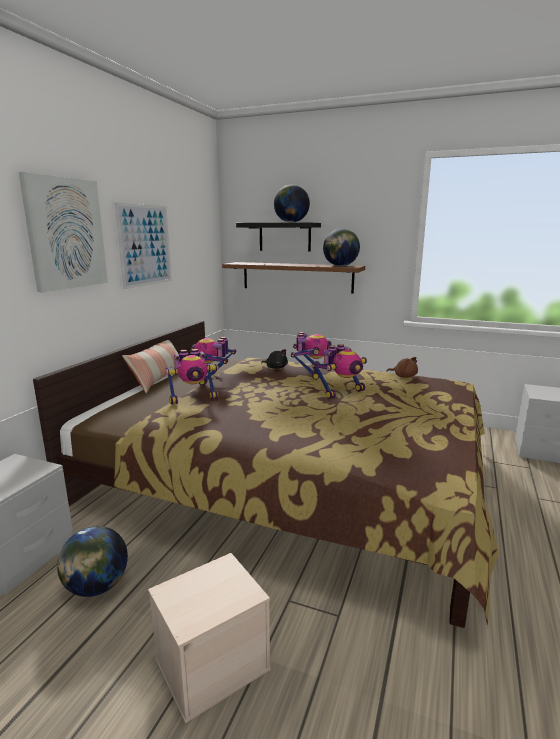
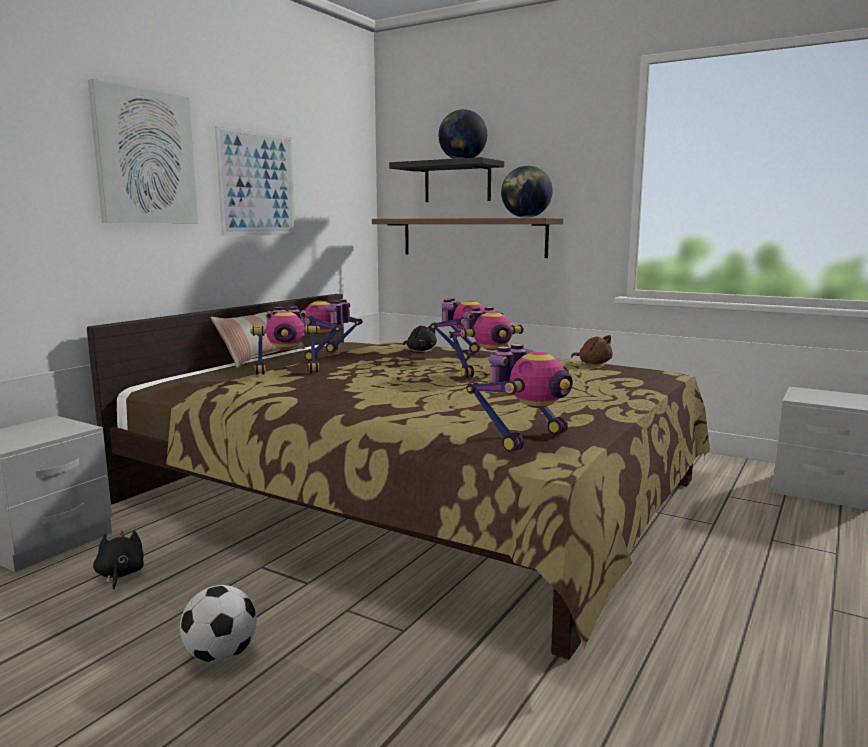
camera: 10 degrees right, 5 degrees down
globe [57,526,128,597] -> black plush toy [93,530,144,590]
beige storage box [148,553,270,723] -> football [180,585,257,663]
none -> toy robot [467,344,573,453]

